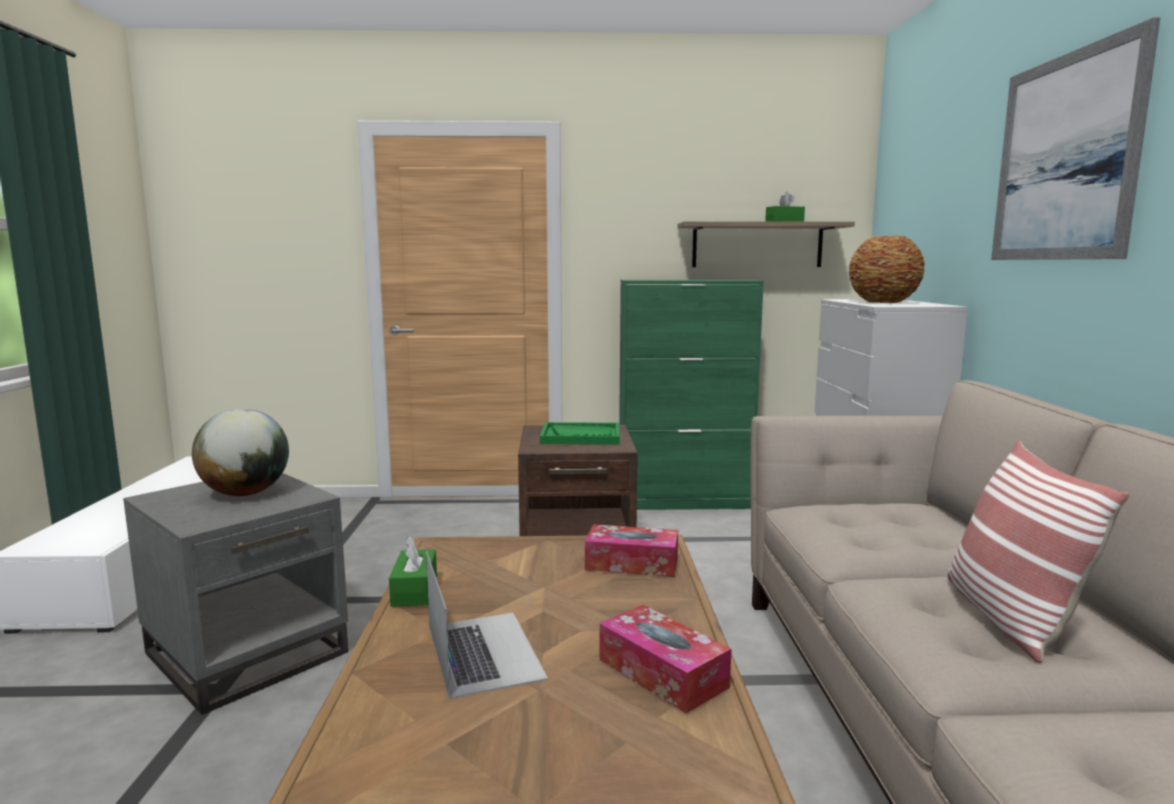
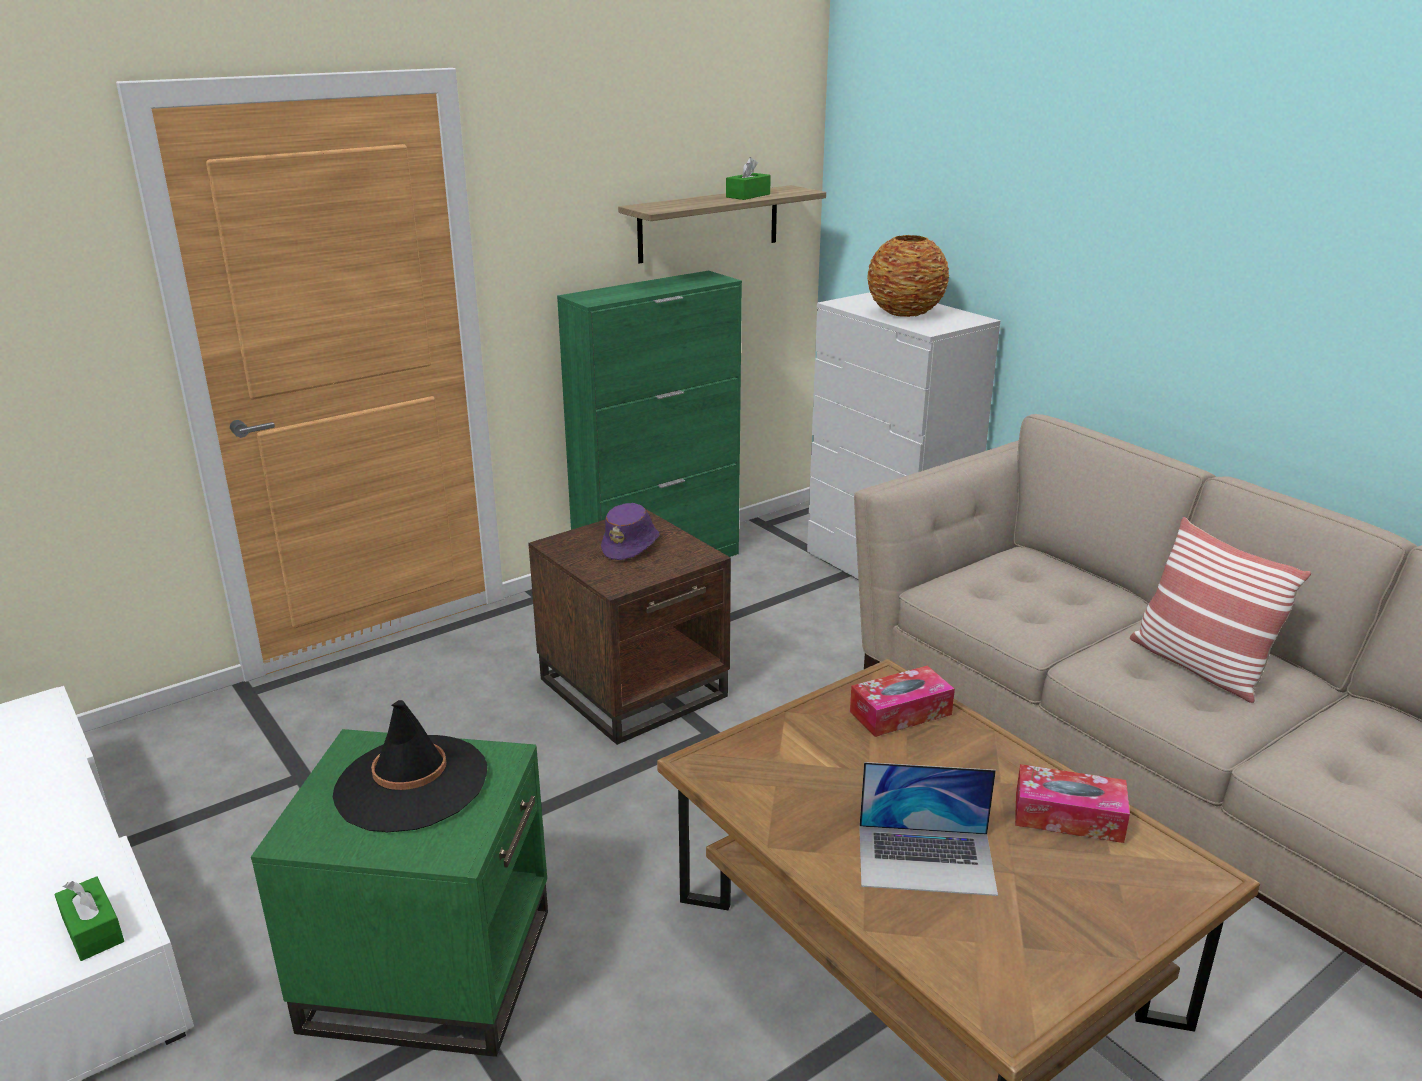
camera: 35 degrees left, 15 degrees up
grey side table [123,473,348,715] -> green side table [251,729,548,1057]
globe [192,408,289,496] -> black hat [333,700,487,833]
green tissue box [389,536,437,607] -> green tissue box moved to [54,876,124,961]
laptop [426,551,548,699] -> laptop turned 150 degrees clockwise [860,762,998,896]
green tray [540,422,620,445] -> purple hat [601,503,660,560]
picture [991,17,1160,260] -> none

